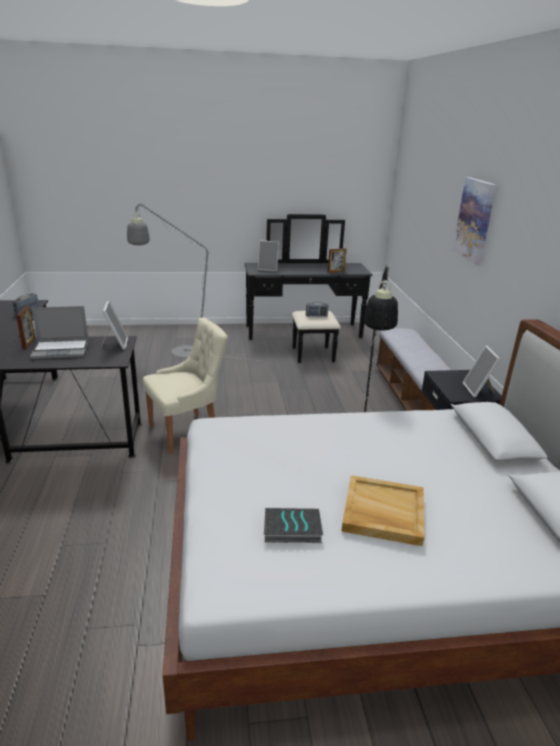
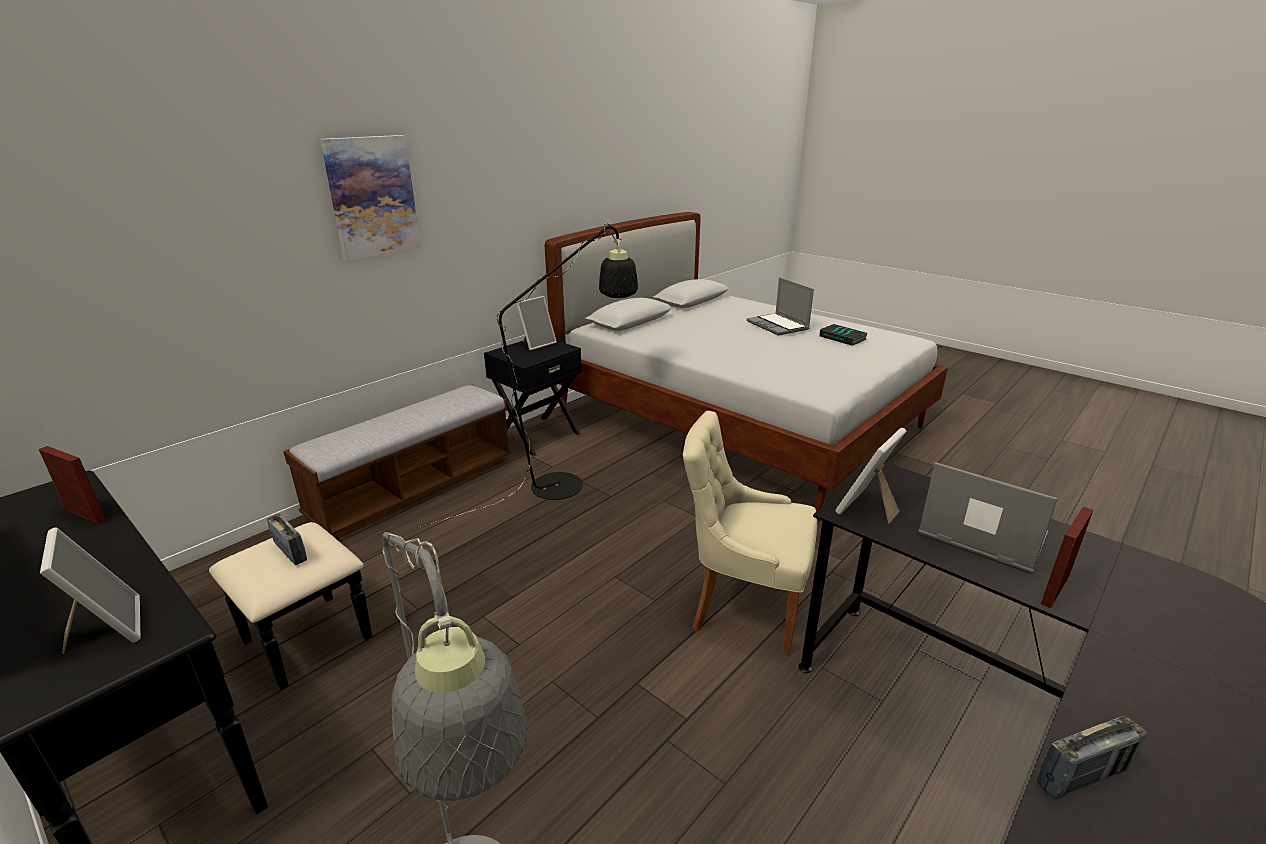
camera: 130 degrees left, 0 degrees up
beige tray [342,475,424,546] -> laptop [747,277,814,335]

